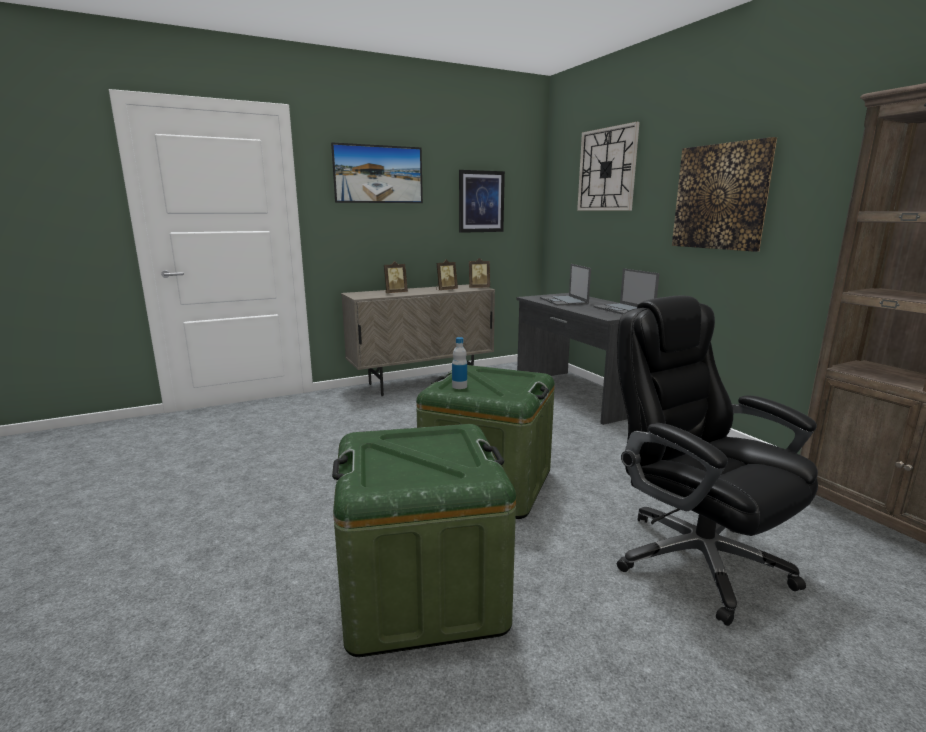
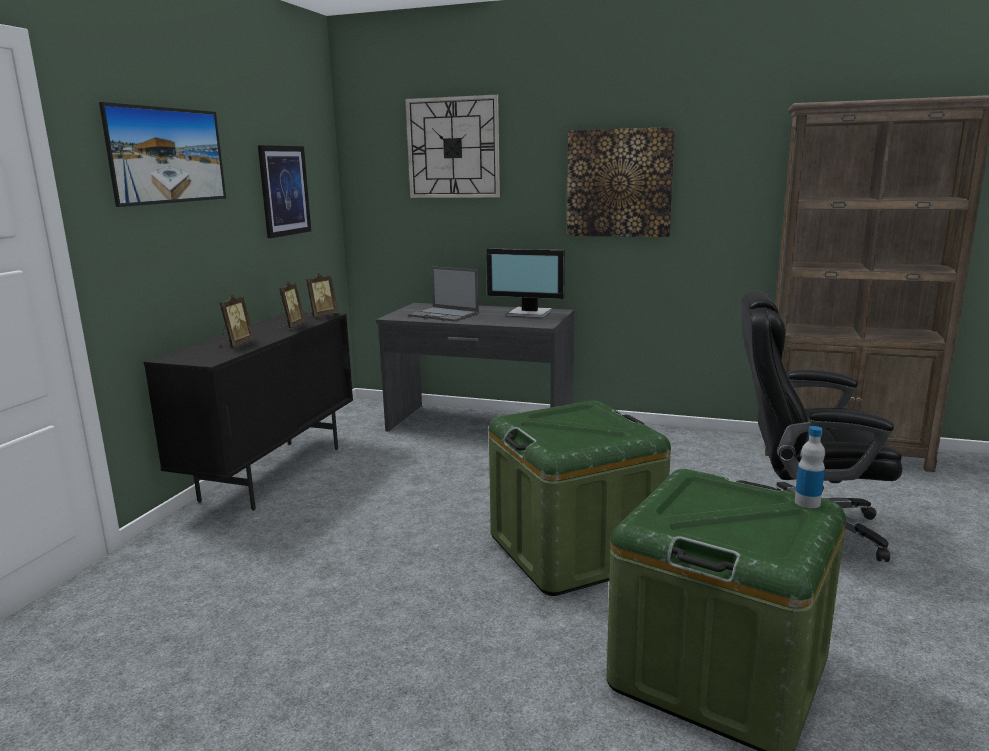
camera: 45 degrees left, 0 degrees up
beige cabinet [341,284,495,396] -> black cabinet [144,312,353,511]
bottle [452,337,467,389] -> bottle moved to [795,426,825,508]
laptop [593,268,660,315] -> monitor [486,248,565,318]

